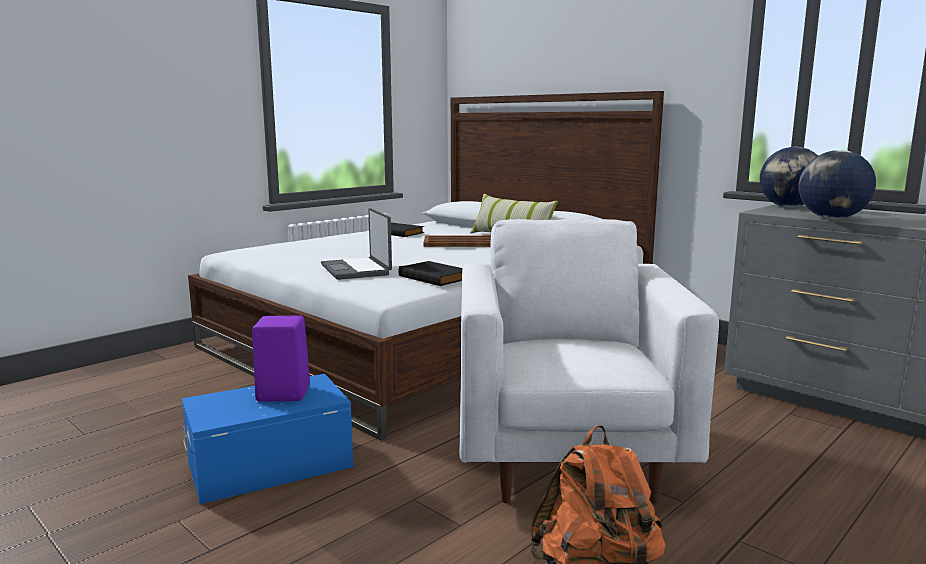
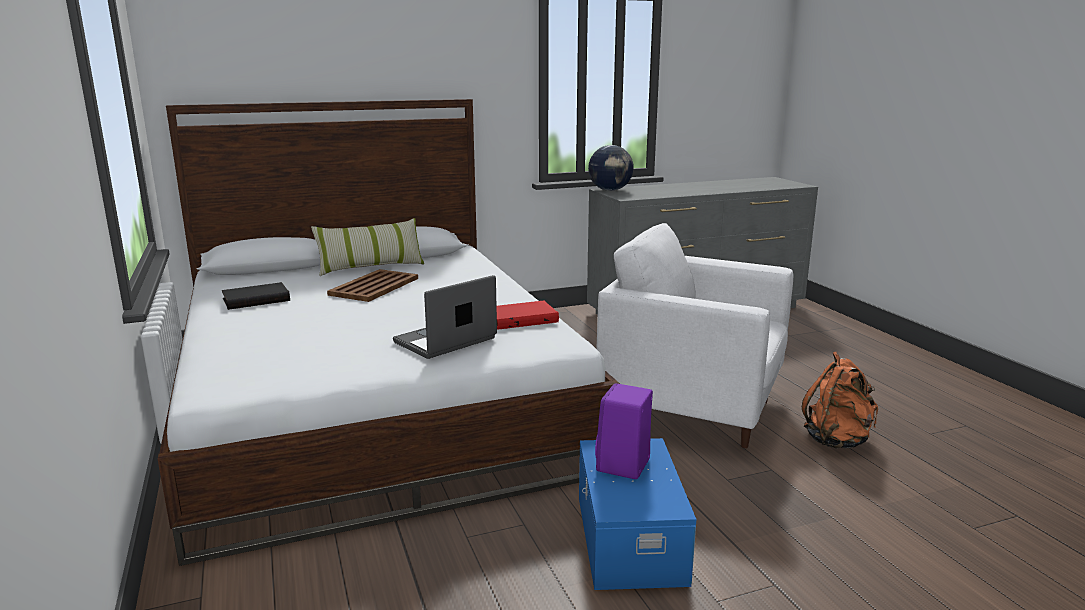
camera: 65 degrees left, 5 degrees up
laptop [321,208,392,280] -> laptop turned 135 degrees clockwise [393,275,497,359]
black book [398,261,463,286] -> red book [497,301,559,330]
globe [799,150,876,219] -> none

